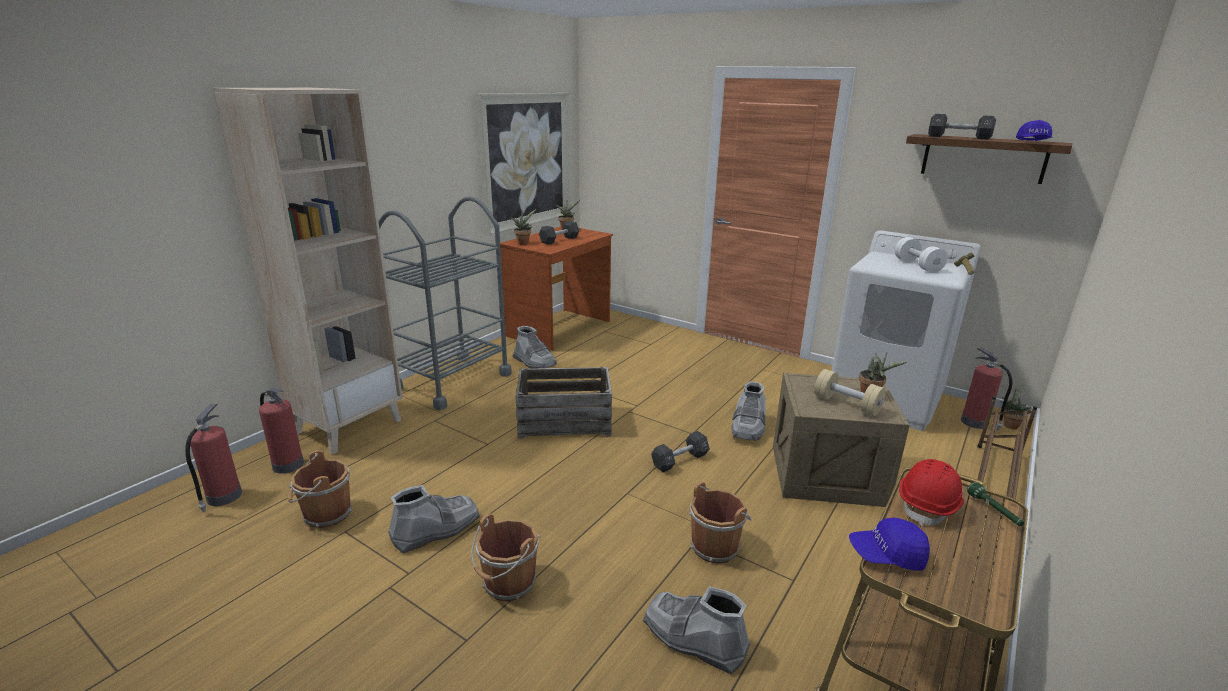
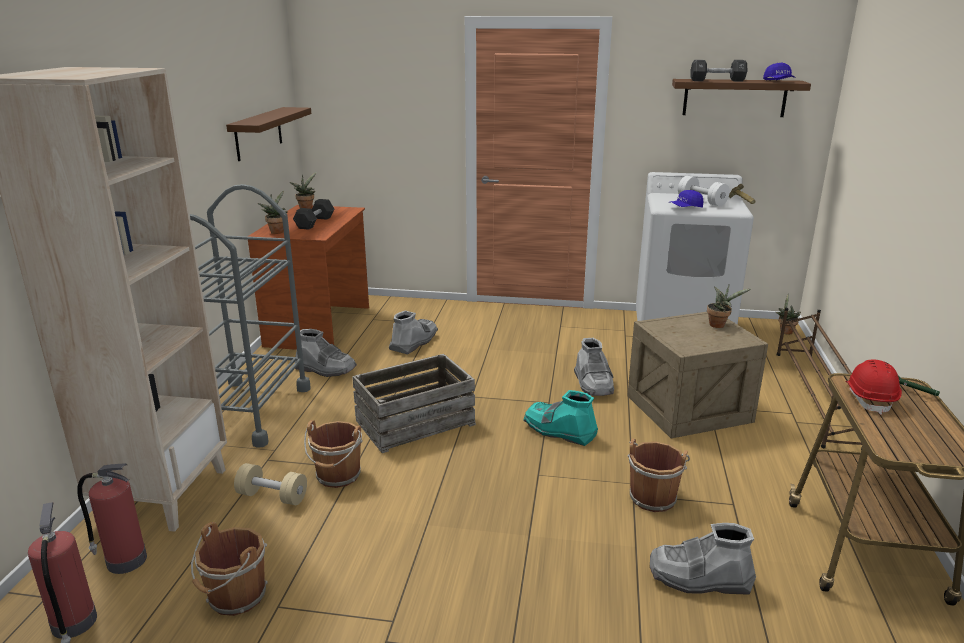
camera: 25 degrees left, 0 degrees up
grey boot [388,485,480,553] -> grey boot moved to [389,311,438,354]
brown bucket [471,514,540,601] -> brown bucket moved to [304,420,363,488]
picture [476,93,570,235] -> brown shelf [226,107,311,161]
black dumbbell [651,431,710,472] -> turquoise boot [523,390,598,446]
beige dumbbell [814,369,886,416] -> beige dumbbell moved to [234,463,307,505]
blue cap [849,518,930,571] -> blue cap moved to [669,190,703,208]
fire extinguisher [961,348,1012,431] -> none

